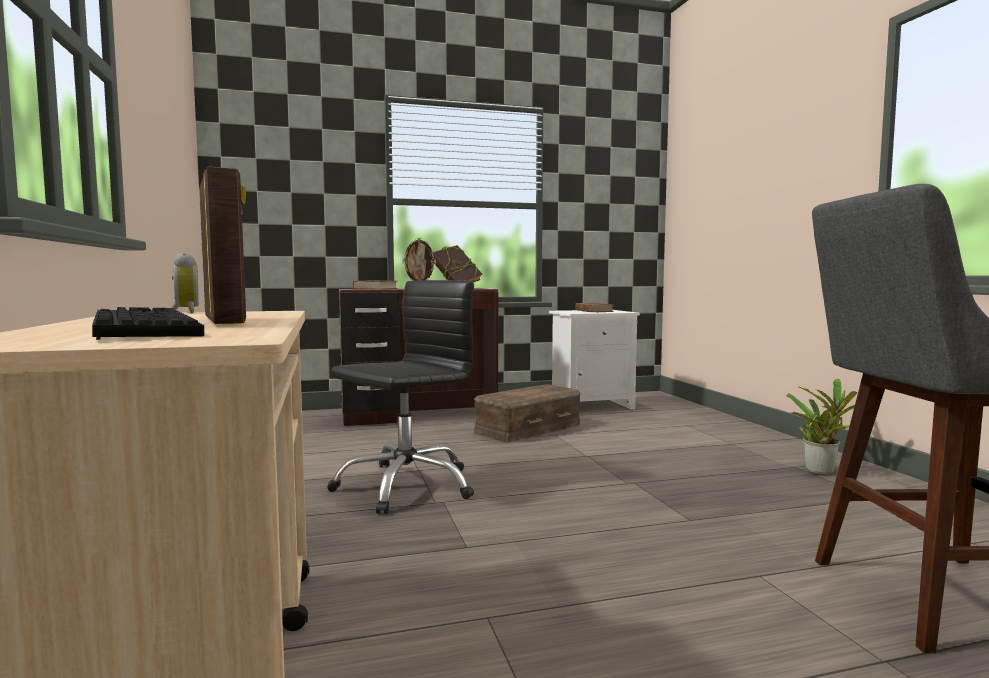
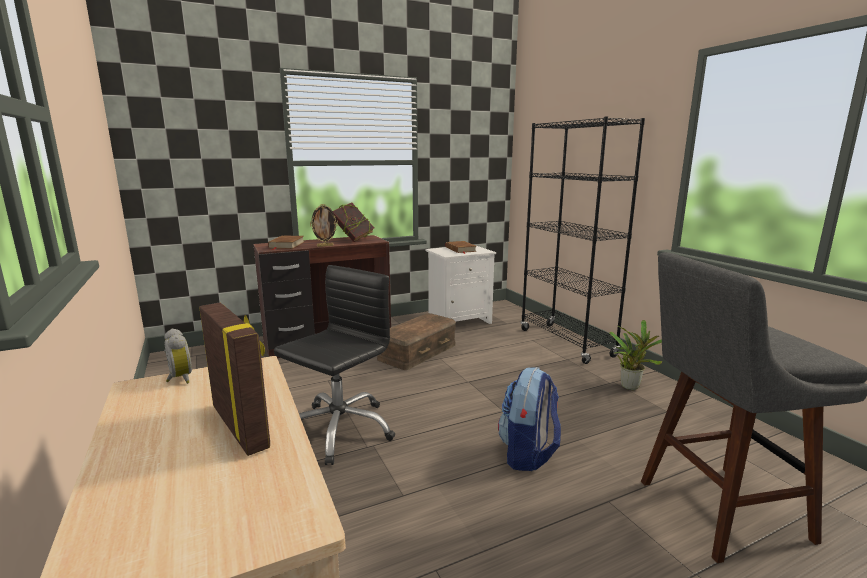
camera: 10 degrees left, 10 degrees up
keyboard [92,307,204,340] -> none
none -> backpack [498,367,561,471]
none -> black bookcase [521,116,645,364]

